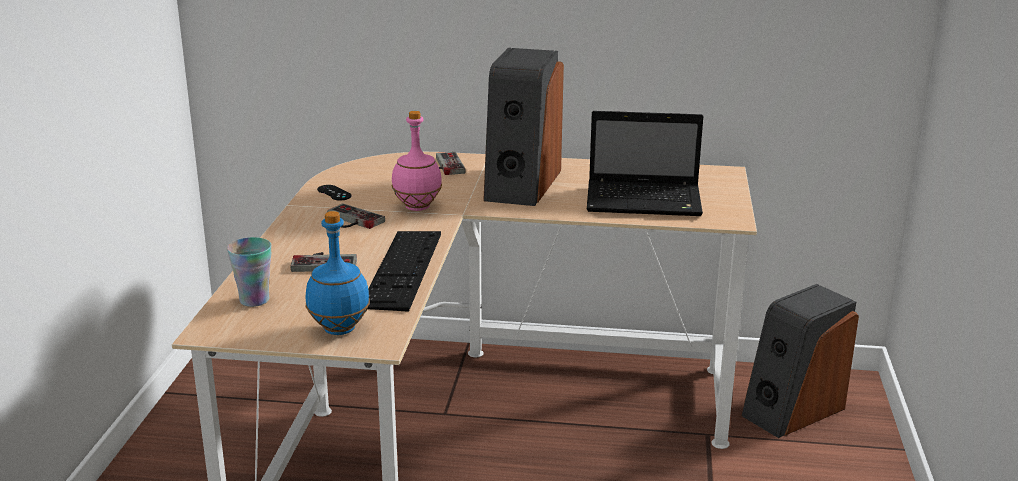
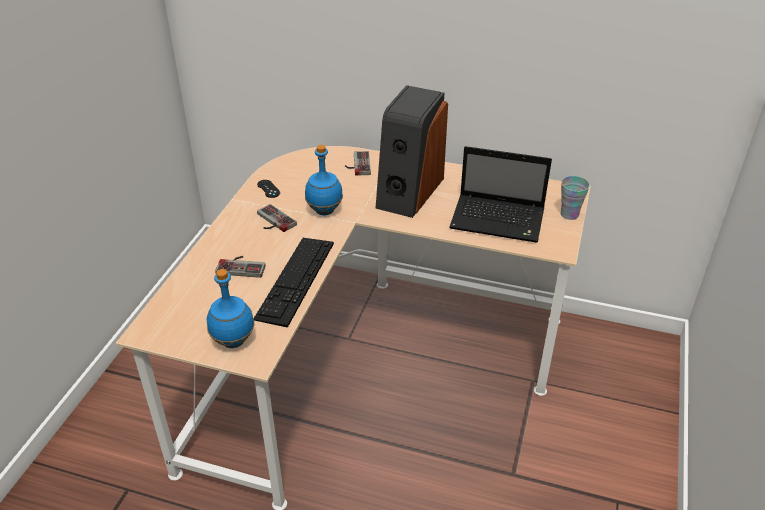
camera: 10 degrees right, 15 degrees up
cup [227,237,271,307] -> cup moved to [560,176,590,220]
pink bottle [392,111,442,211] -> blue bottle [305,145,343,215]
speaker [741,284,859,438] -> none

